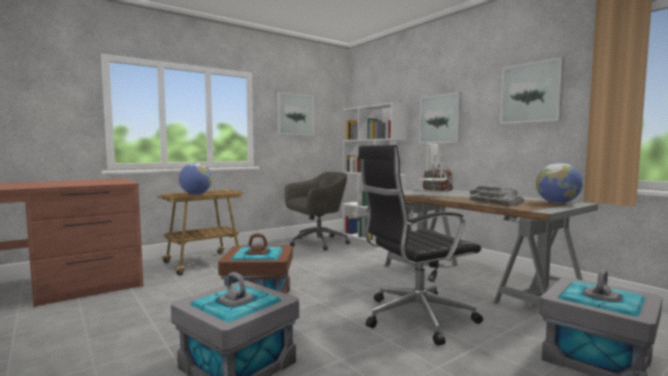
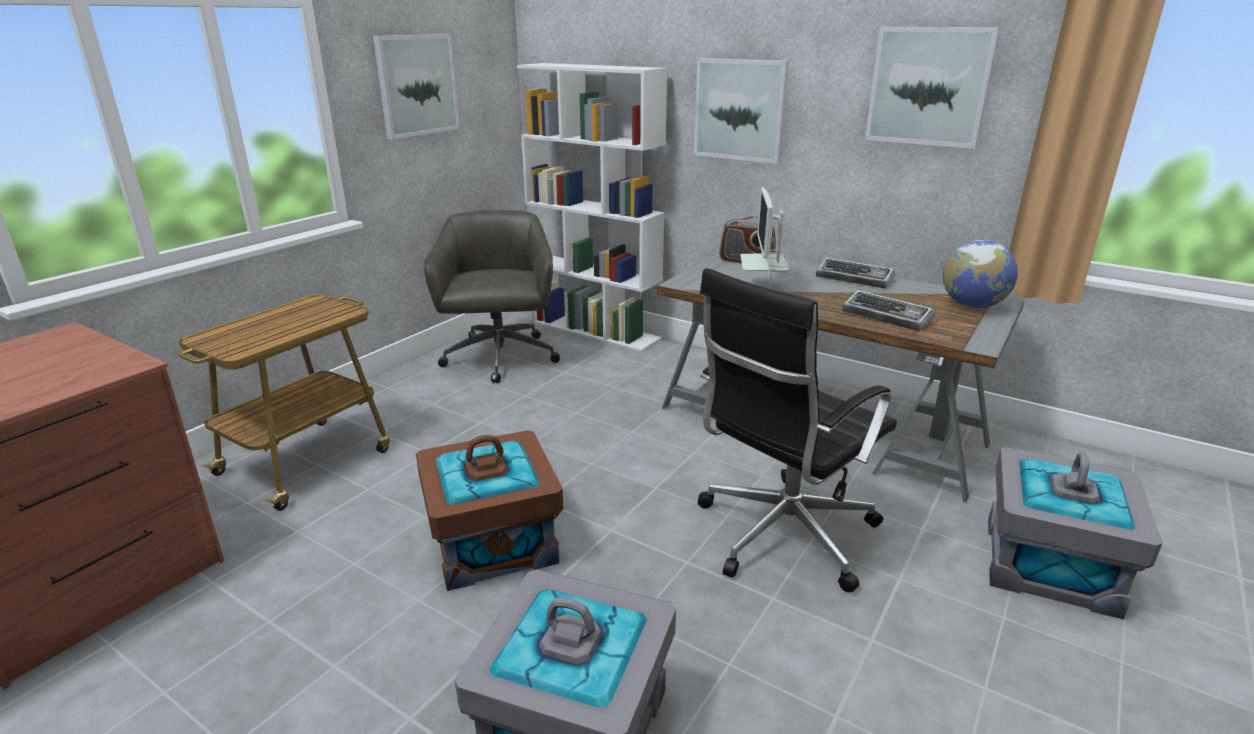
camera: 20 degrees left, 20 degrees up
globe [179,163,213,195] -> none
grey office chair [284,172,351,251] -> grey office chair turned 45 degrees counterclockwise [424,210,560,383]

